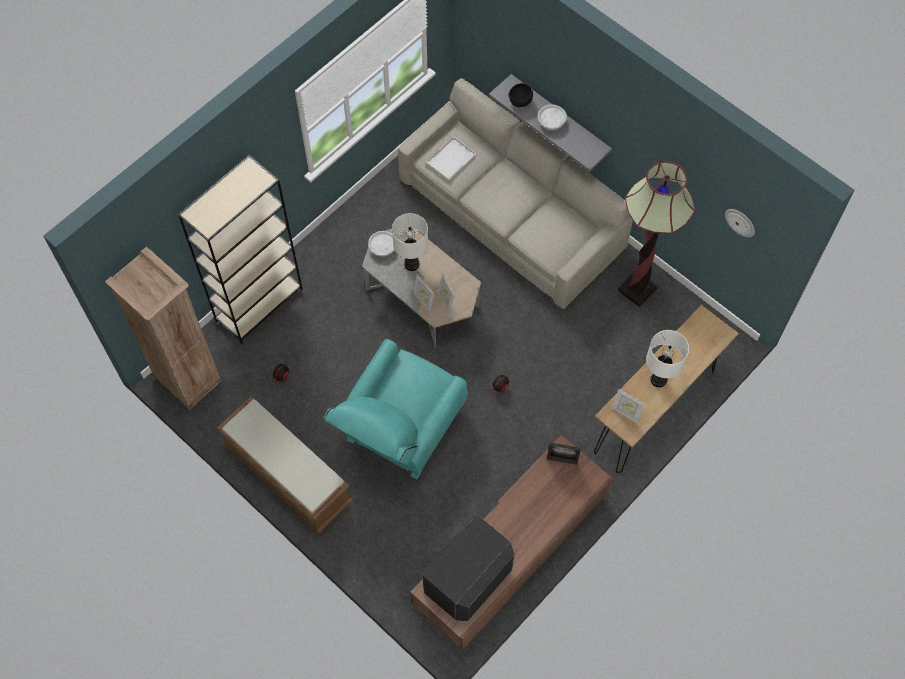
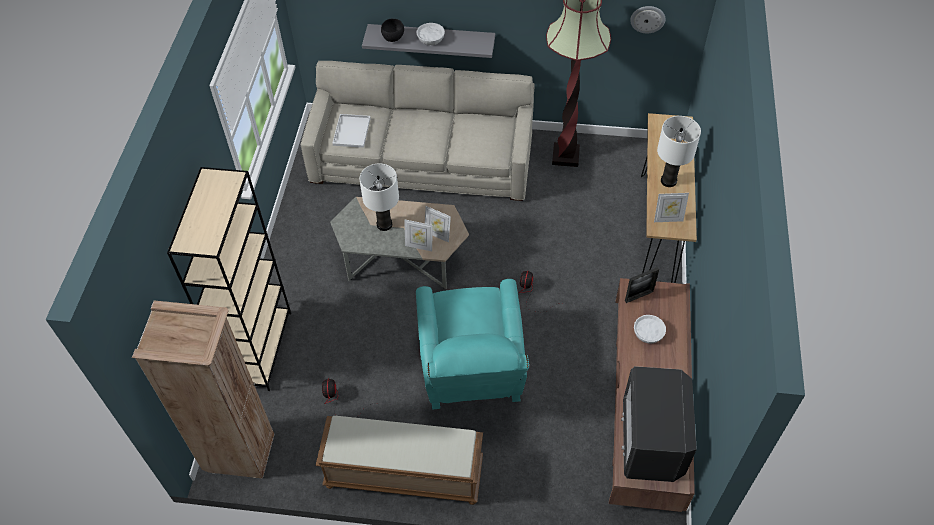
camera: 35 degrees left, 10 degrees down
white bowl [368,231,394,257] -> white bowl moved to [634,315,666,343]

